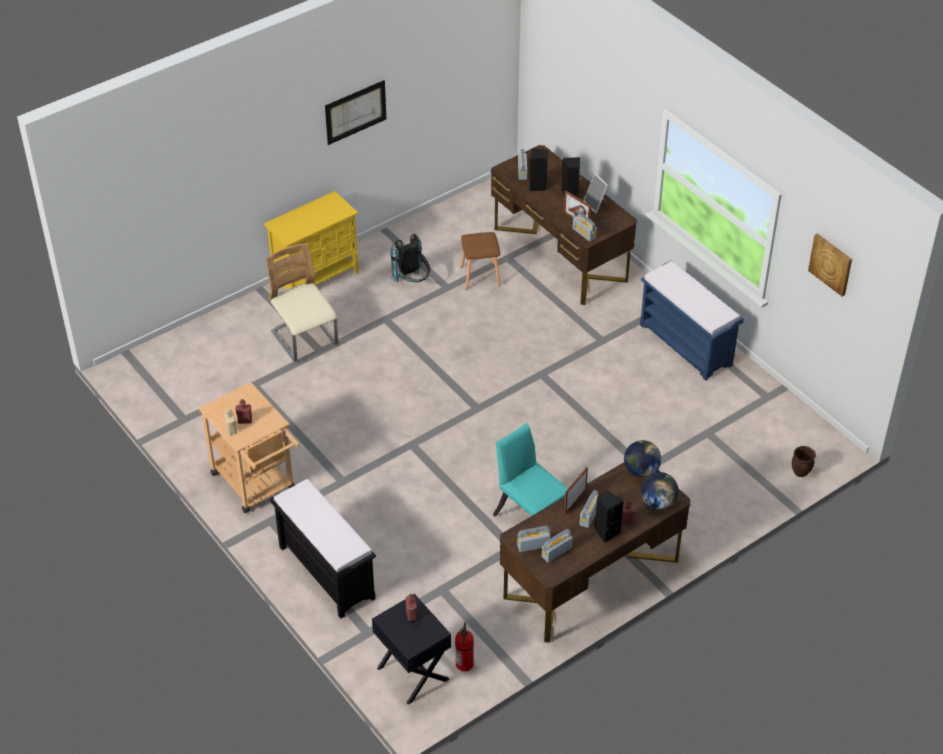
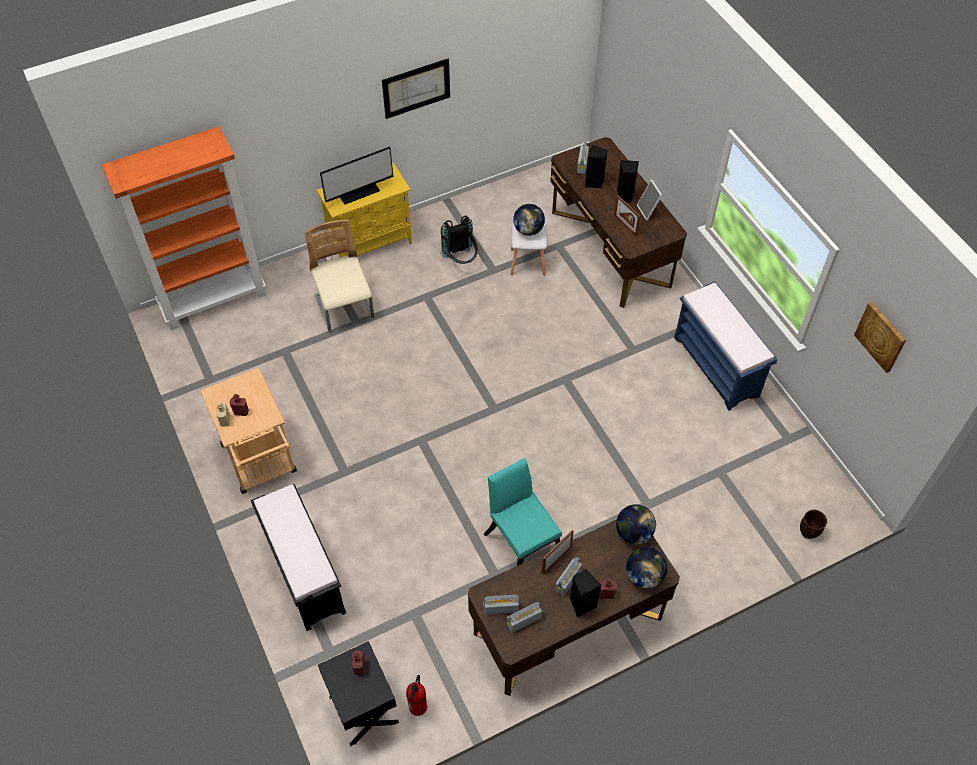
camera: 10 degrees right, 10 degrees up
brown stool [461,232,501,290] -> white stool [511,222,547,276]
radio [573,211,597,242] -> none
none -> orange bookcase [102,126,267,331]
none -> monitor [320,147,394,205]
none -> globe [513,204,545,236]

